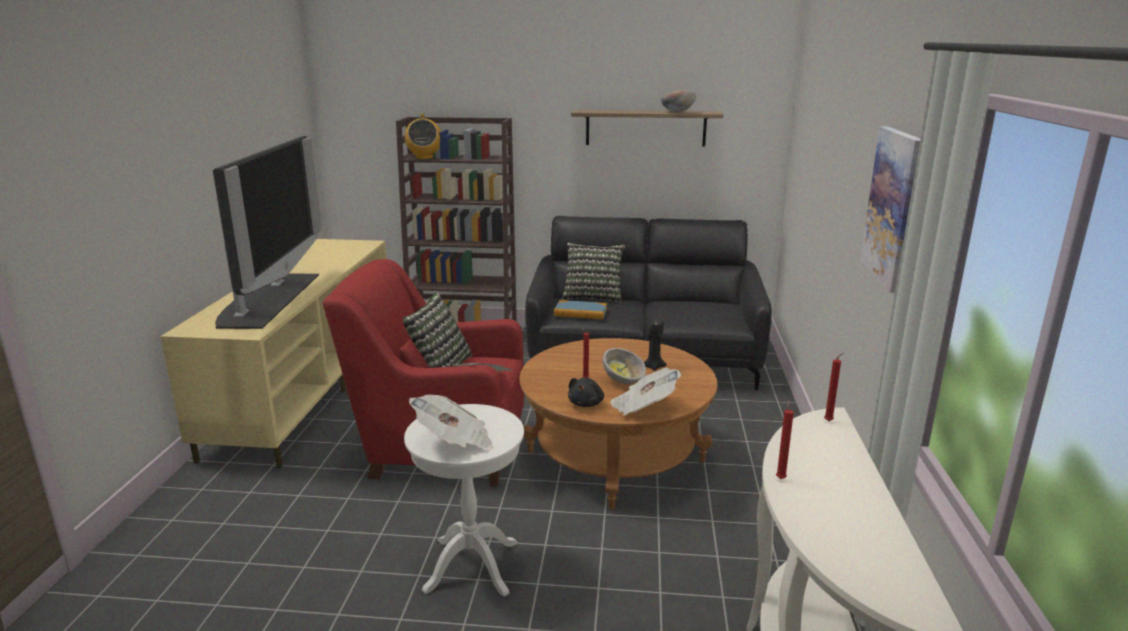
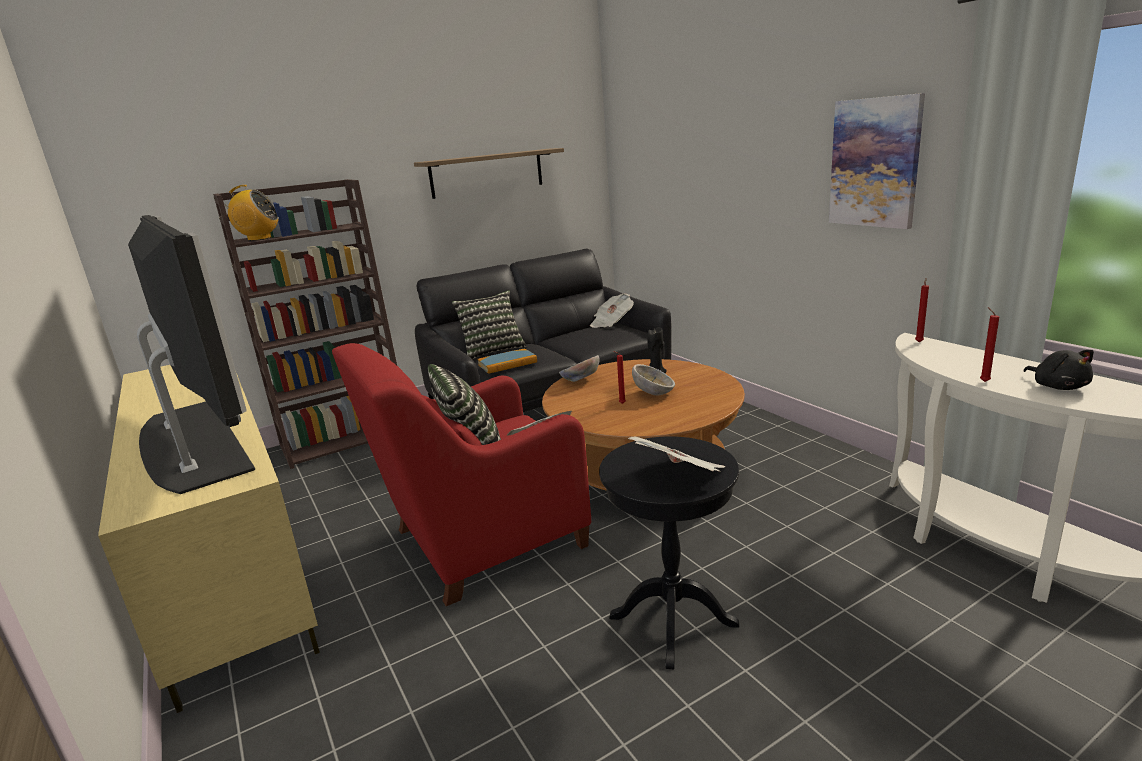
camera: 35 degrees left, 0 degrees up
radio [404,114,441,159] -> radio turned 45 degrees counterclockwise [226,185,279,241]
white side table [404,404,524,597] -> black side table [599,436,739,669]
black plush toy [568,378,604,407] -> black plush toy moved to [1023,350,1094,390]
newspaper [610,368,681,416] -> newspaper moved to [590,294,634,328]
bowl [661,90,696,112] -> bowl moved to [559,355,600,382]

